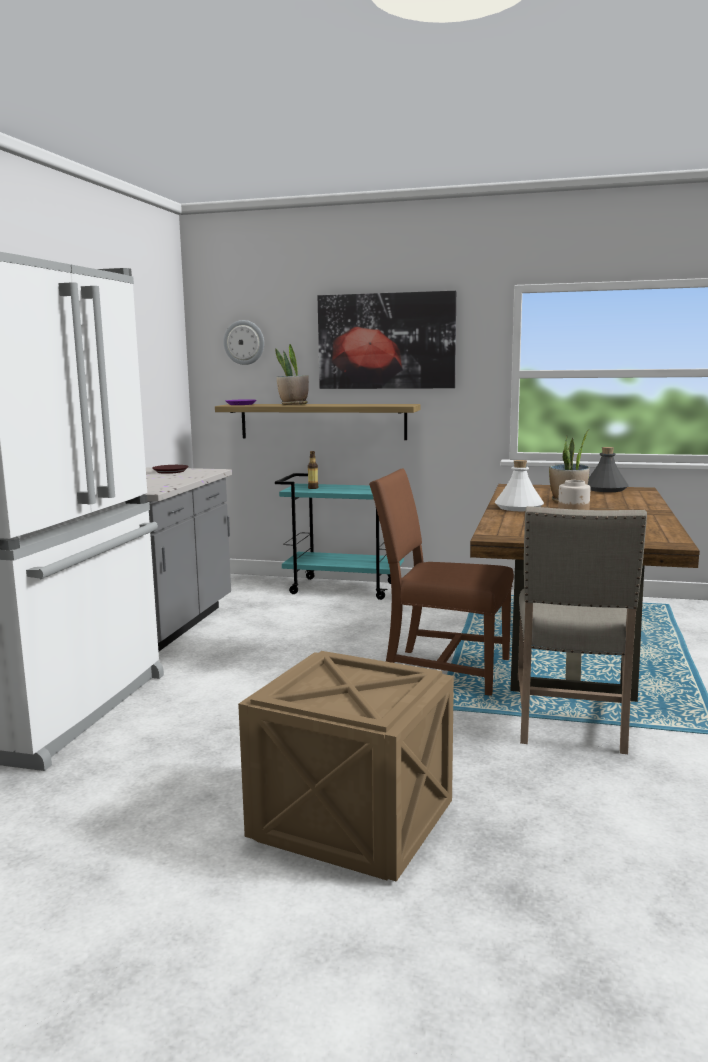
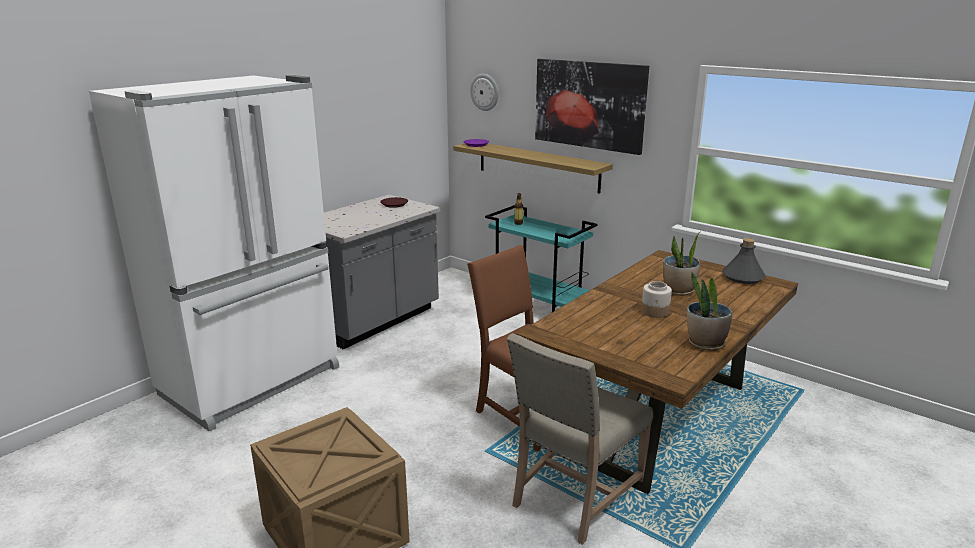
camera: 25 degrees right, 10 degrees up
potted plant [275,344,309,405] -> potted plant moved to [687,272,732,351]
white bottle [494,460,544,511] -> none

